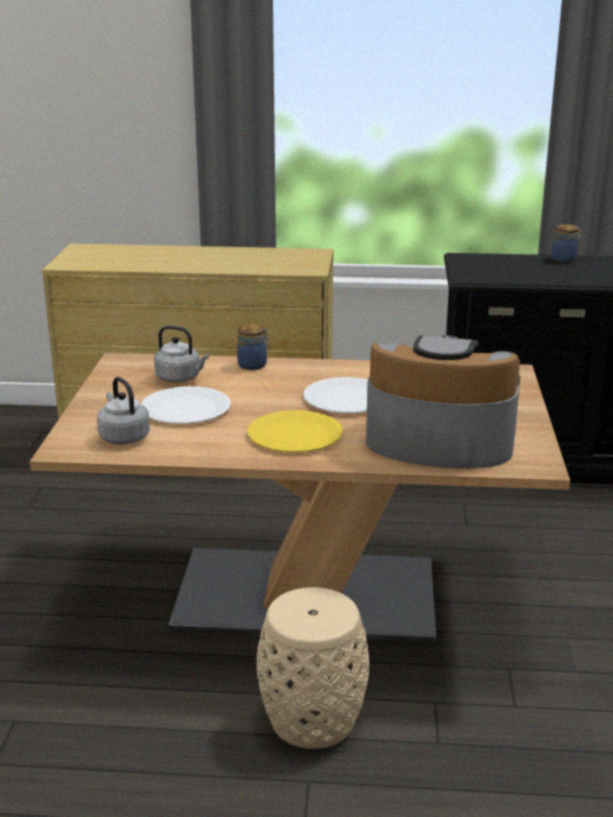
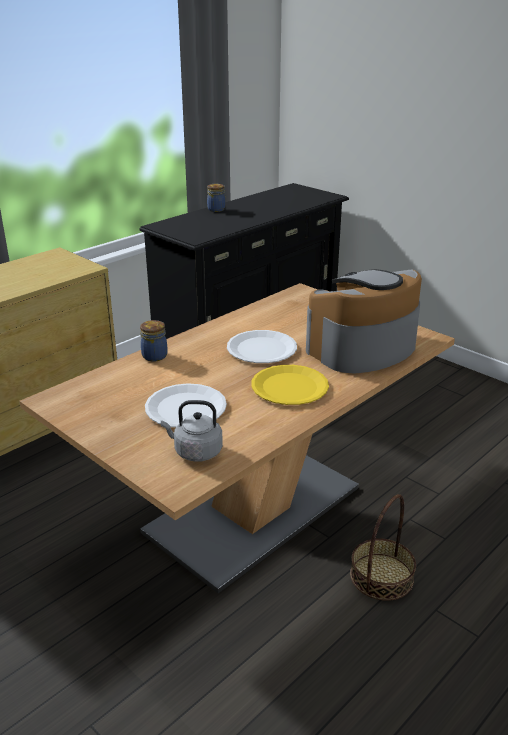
camera: 50 degrees left, 5 degrees up
grey kettle [154,326,209,383] -> none
beige stool [257,587,370,749] -> basket [350,494,416,601]

